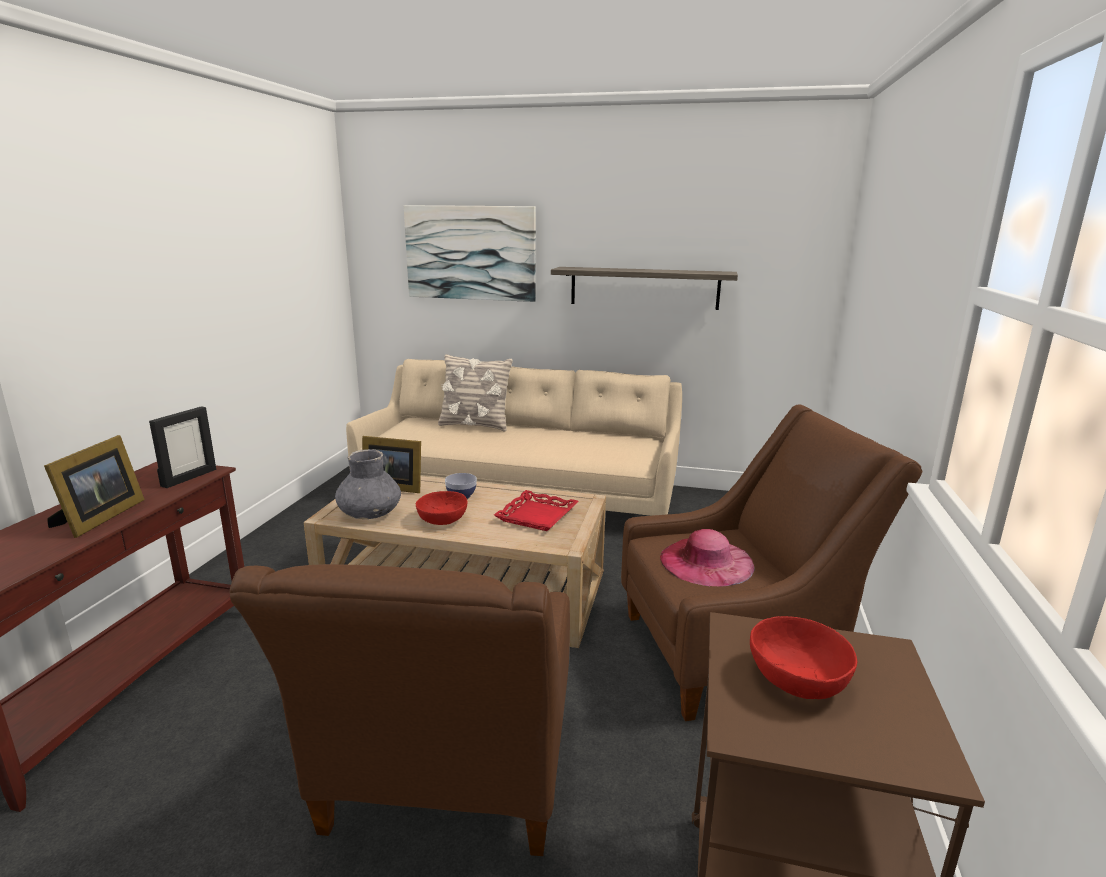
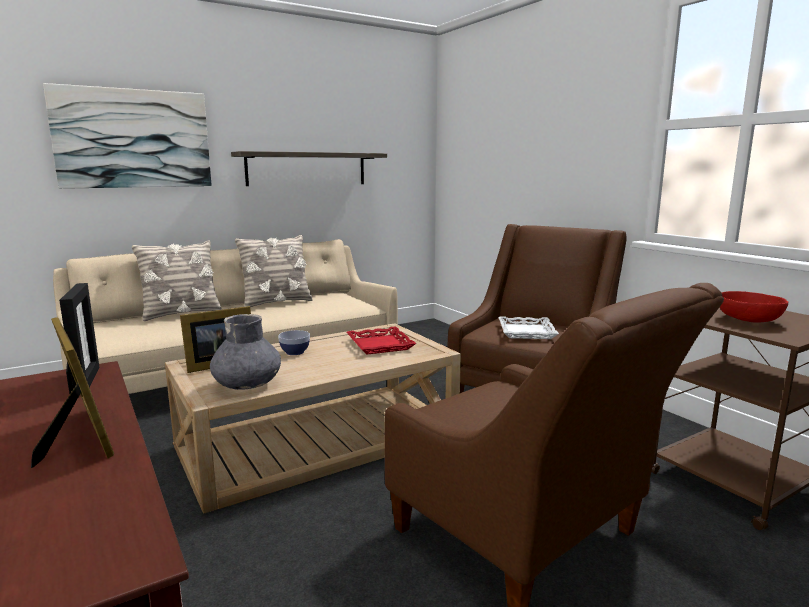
camera: 45 degrees left, 5 degrees down
red bowl [416,491,467,525] -> none
pink hat [660,529,755,587] -> white tray [498,316,559,339]
none -> beige pillow [235,235,313,307]

